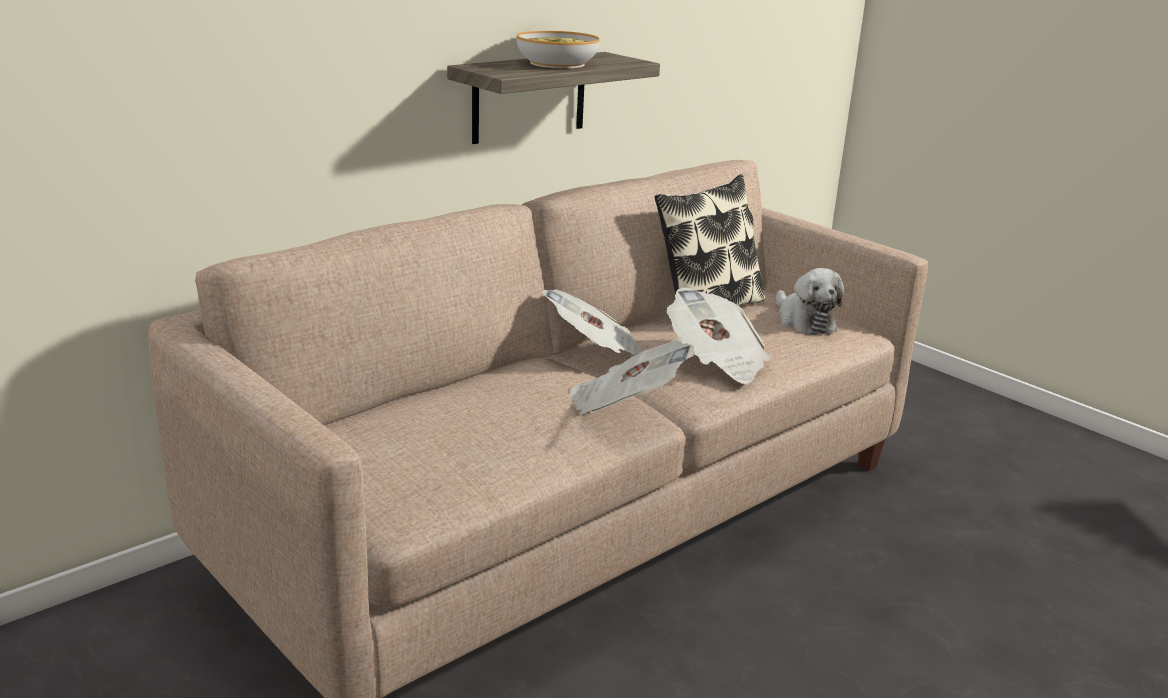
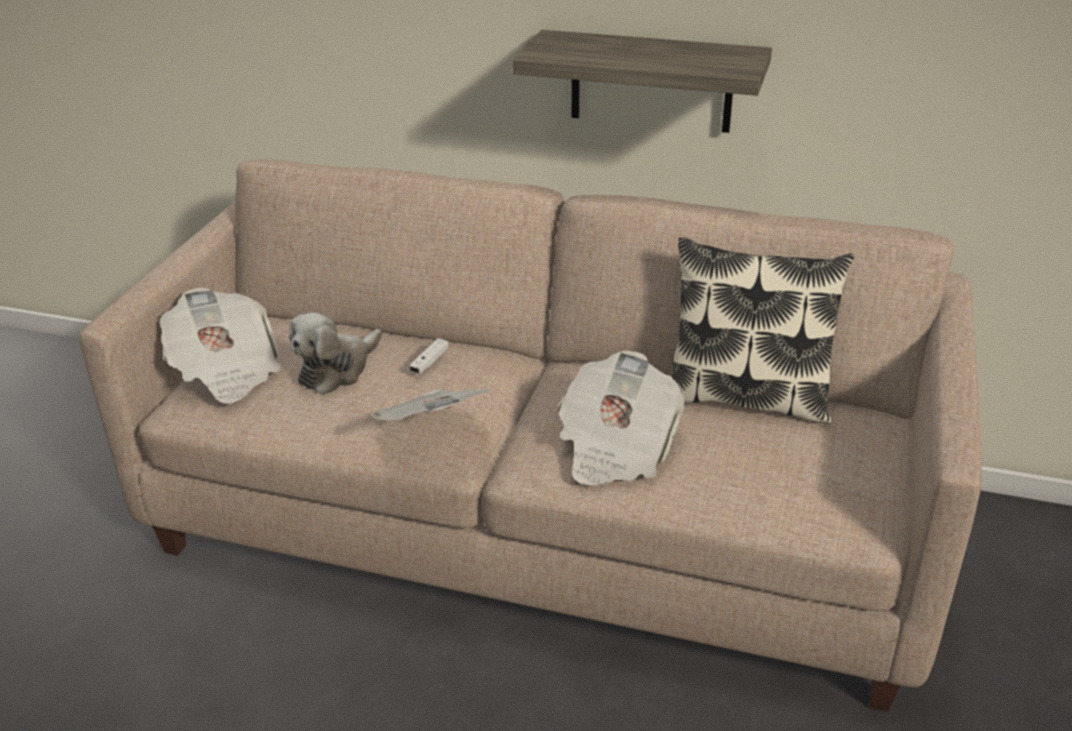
camera: 60 degrees right, 10 degrees up
bowl [516,31,600,69] -> none
newspaper [541,289,643,355] -> newspaper moved to [160,287,281,404]
plush toy [776,268,845,335] -> plush toy moved to [289,312,382,395]
none -> white game controller [409,338,449,374]

